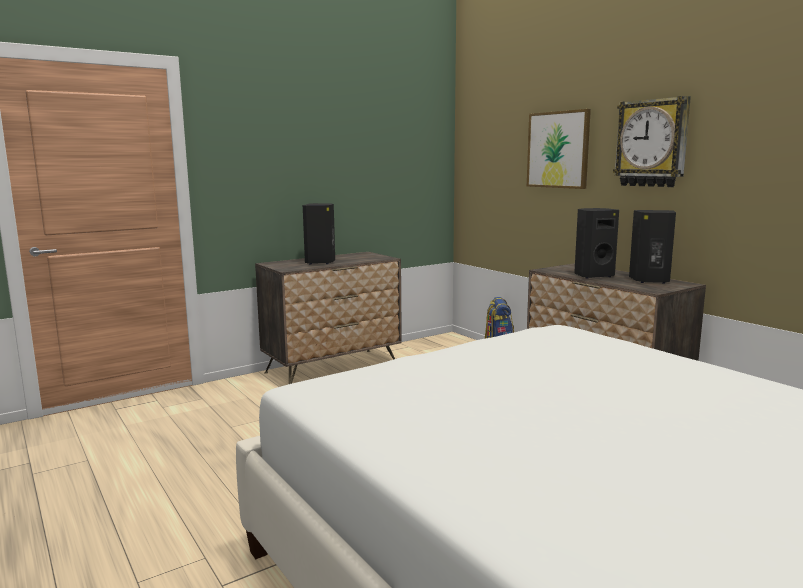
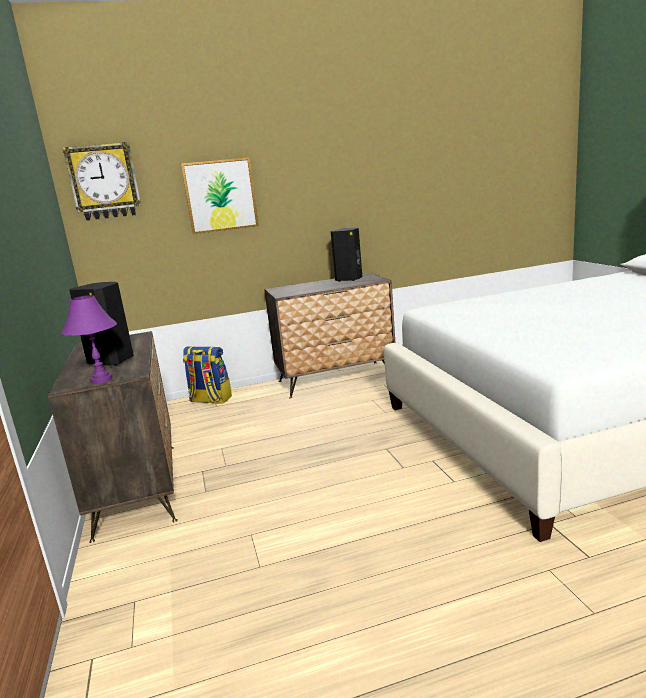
camera: 70 degrees left, 5 degrees up
black speaker [574,208,619,279] -> none
wall clock [613,96,691,187] -> wall clock moved to [63,142,141,221]
none -> purple table lamp [61,295,117,384]

